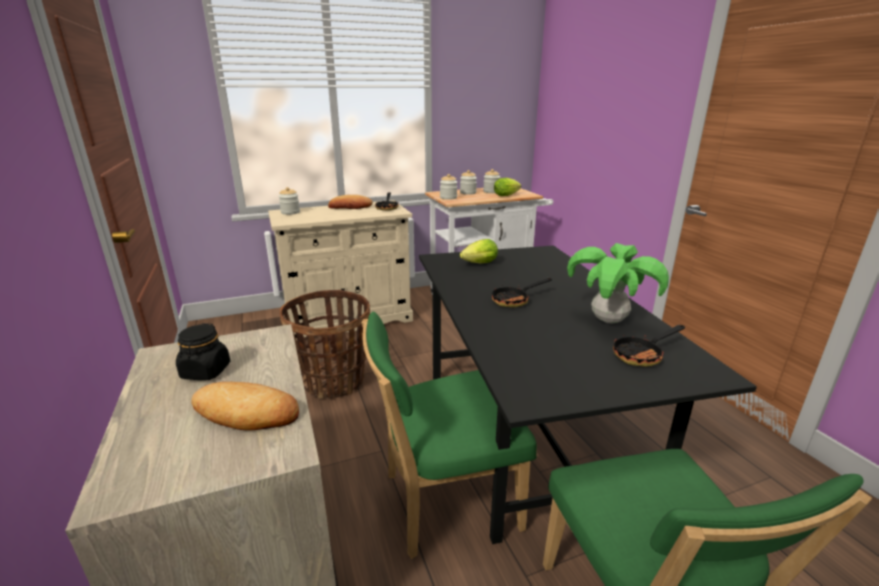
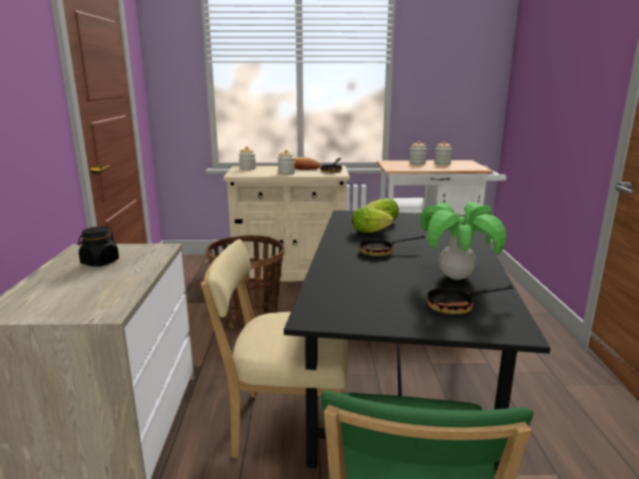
camera: 20 degrees right, 5 degrees down
bread [191,382,299,430] -> none
green chair [362,312,537,559] -> beige chair [201,239,348,458]
jar [440,174,457,200] -> jar moved to [278,150,295,175]
lettuce [494,178,521,196] -> lettuce moved to [352,207,394,233]

